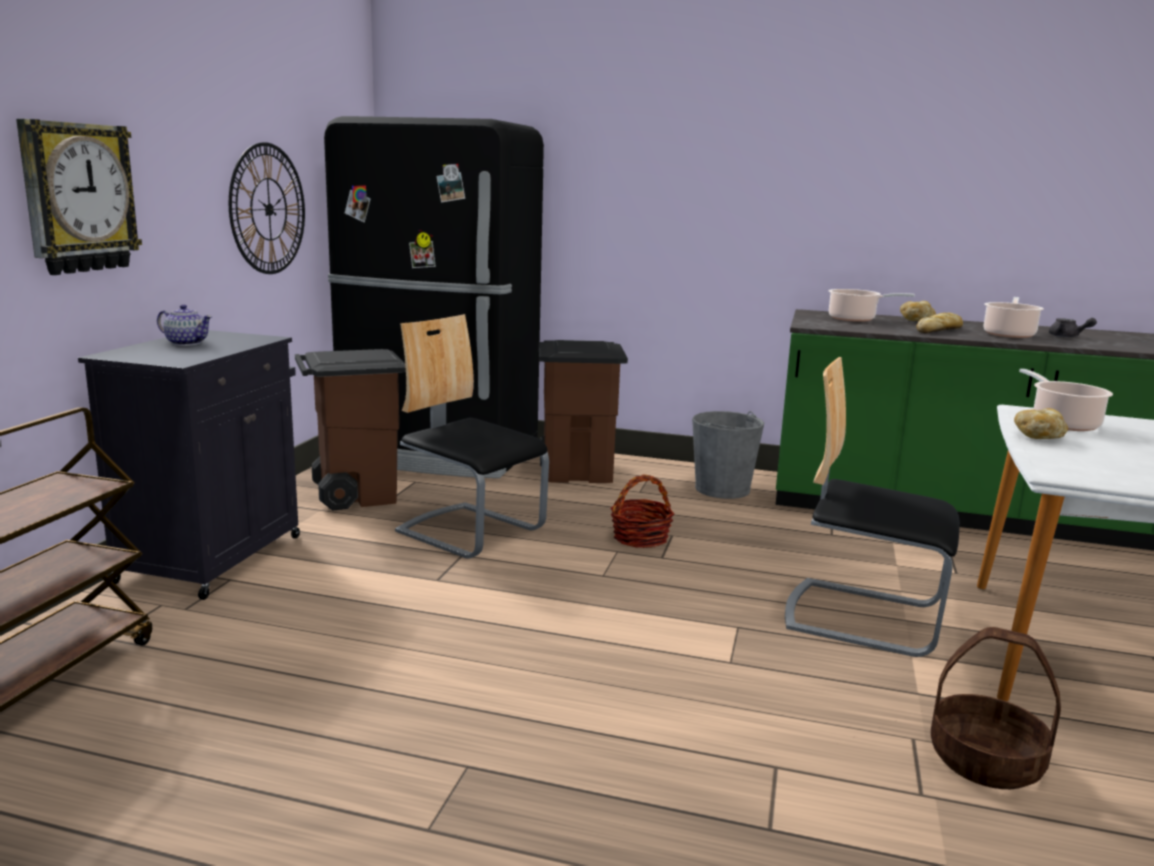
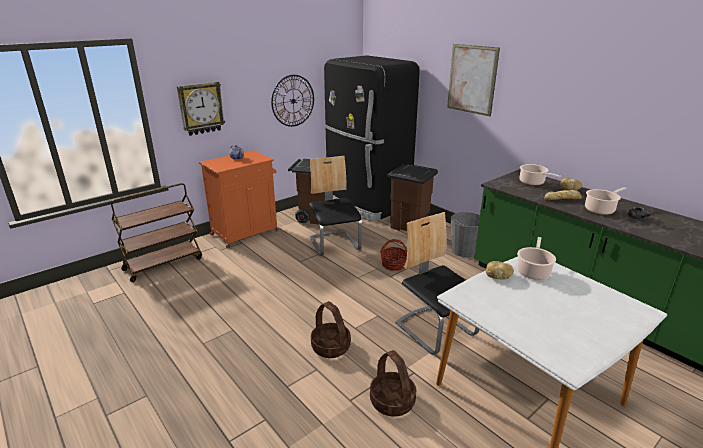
camera: 35 degrees right, 10 degrees up
black cabinet [78,330,300,600] -> orange cabinet [199,150,278,248]
none -> basket [311,301,351,358]
none -> picture [447,44,500,117]

